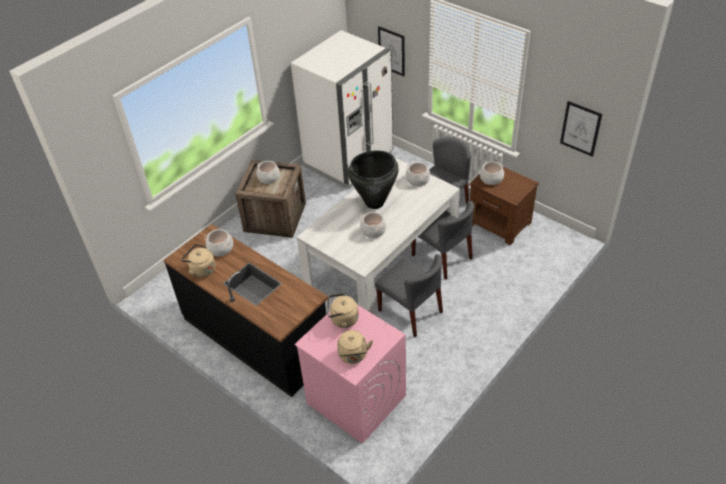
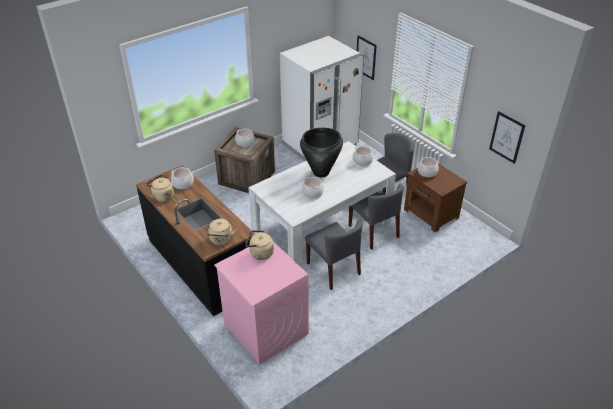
camera: 10 degrees right, 5 degrees down
beige kettle [337,330,373,364] -> beige kettle moved to [206,219,237,245]

